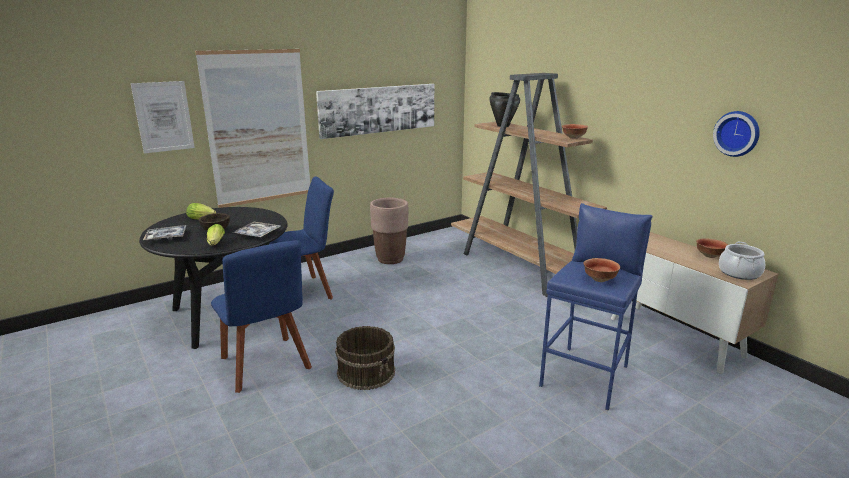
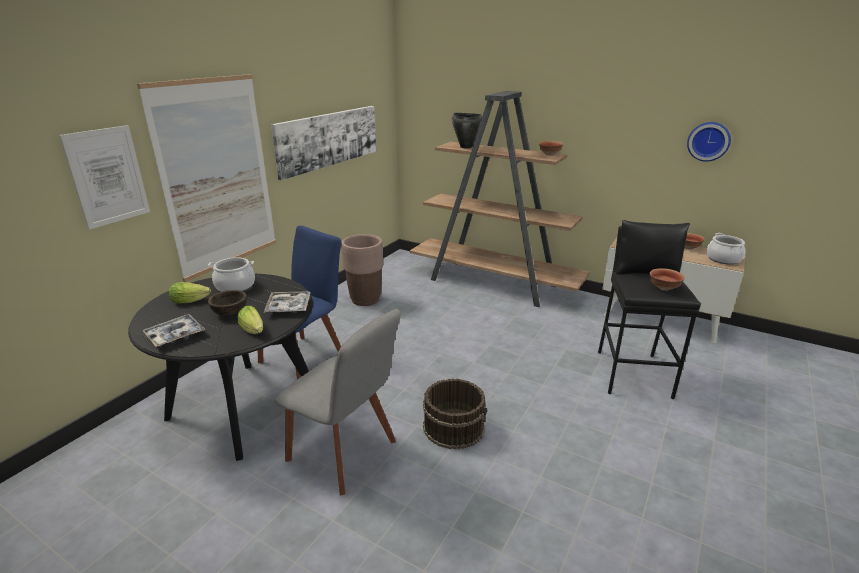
camera: 25 degrees left, 5 degrees up
blue chair [211,240,312,393] -> grey chair [274,309,401,496]
blue stool [539,203,653,410] -> black stool [598,220,701,399]
none -> cooking pot [208,257,255,292]

